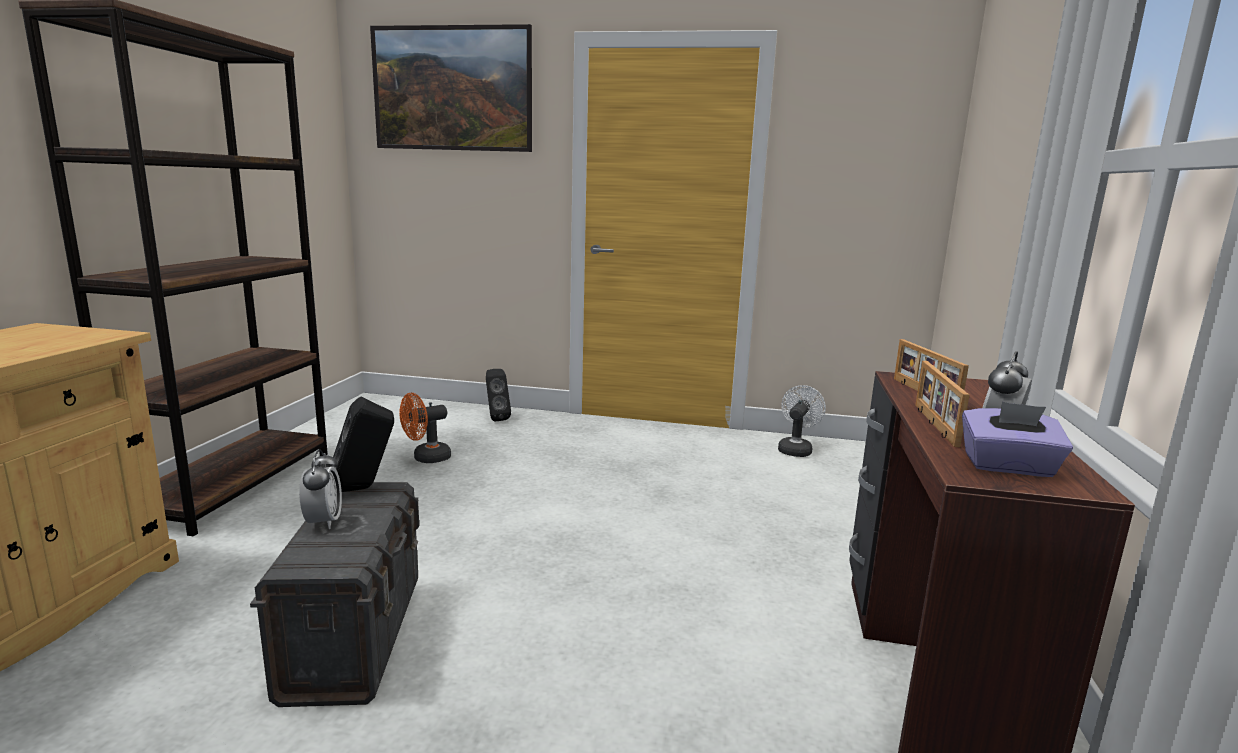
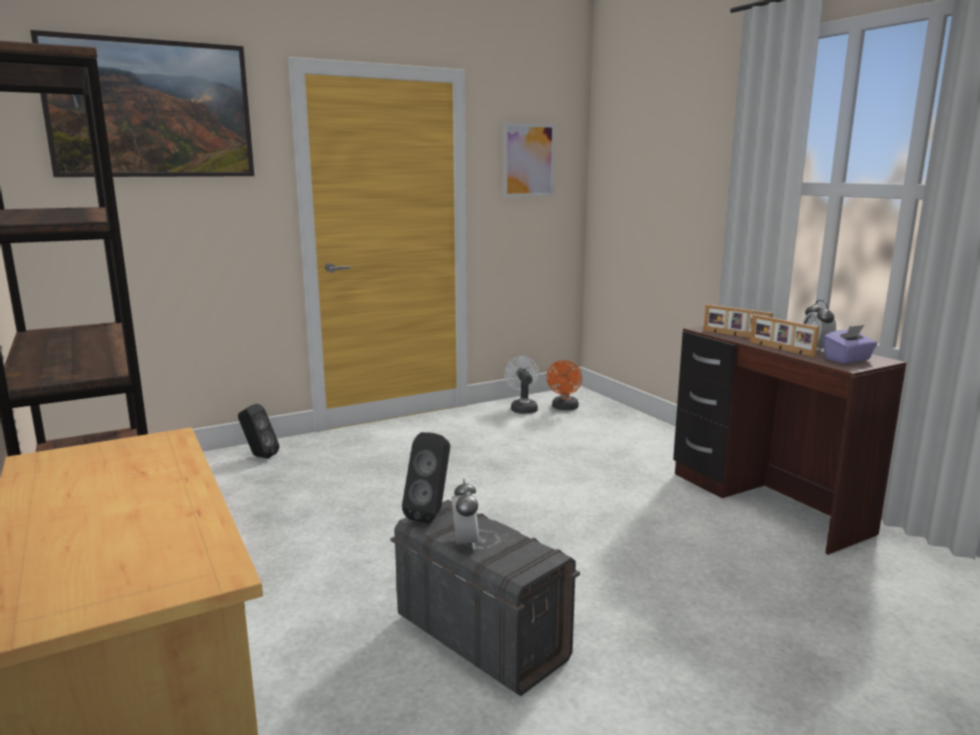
camera: 40 degrees left, 0 degrees up
alarm clock [299,449,342,529] -> alarm clock turned 45 degrees clockwise [451,479,479,550]
orange fan [399,393,451,463] -> orange fan moved to [546,360,582,410]
none -> picture [504,123,555,197]

